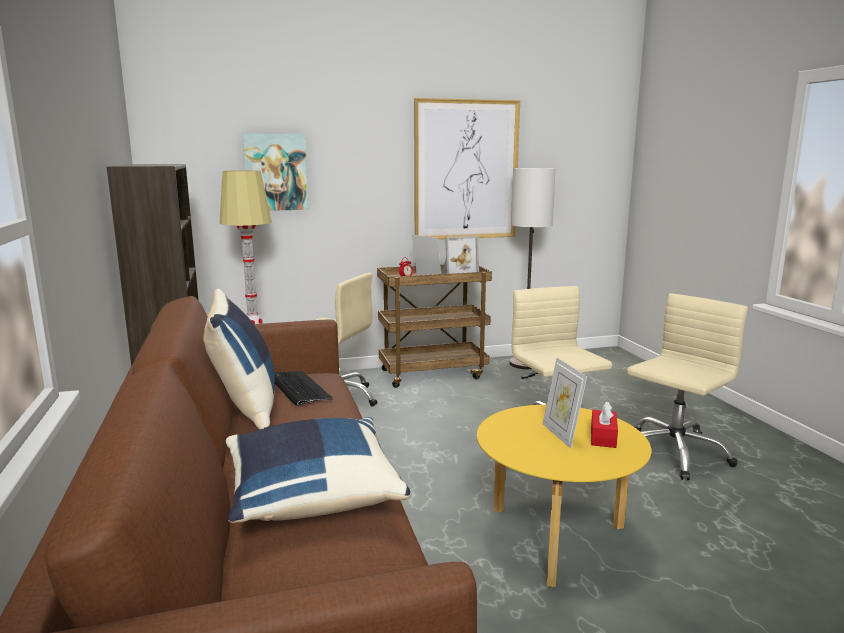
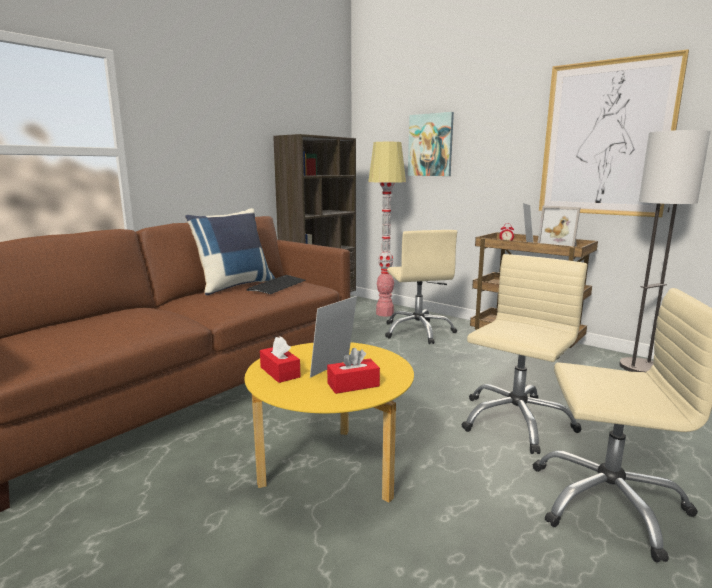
camera: 55 degrees right, 0 degrees up
blue pillow [226,417,411,523] -> none
none -> red tissue box [260,336,301,383]

